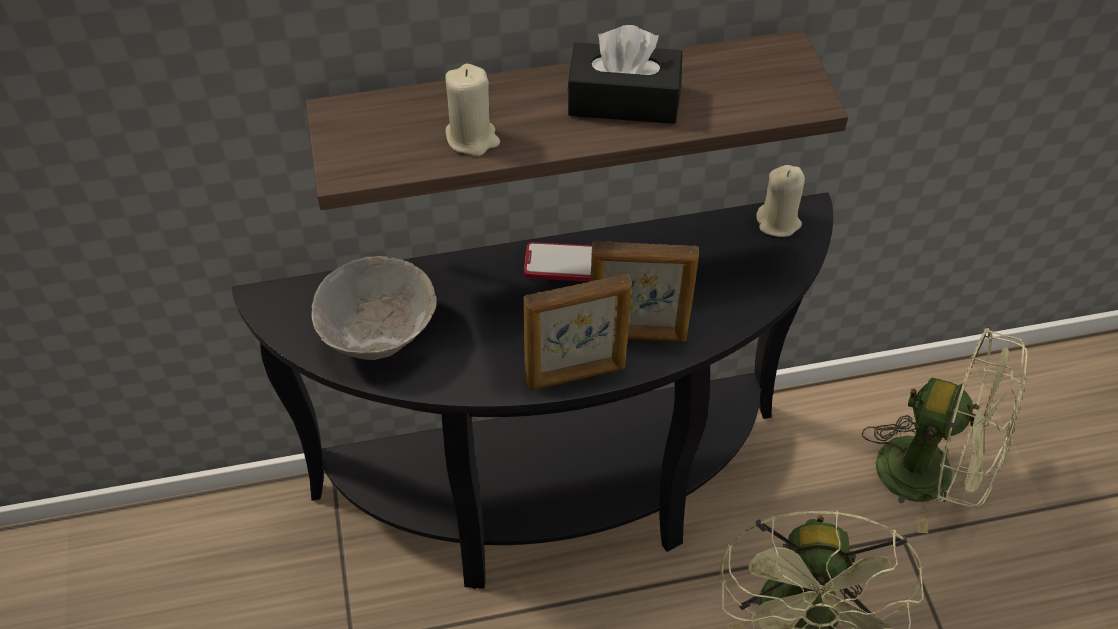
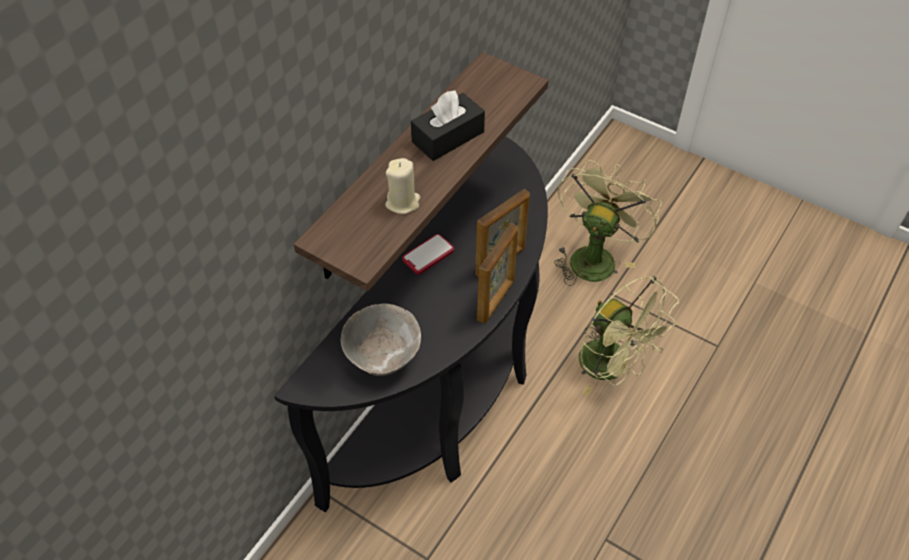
camera: 45 degrees left, 0 degrees up
beige candle [756,165,805,237] -> none
green fan [862,326,1027,533] -> green fan turned 45 degrees counterclockwise [554,160,662,286]

